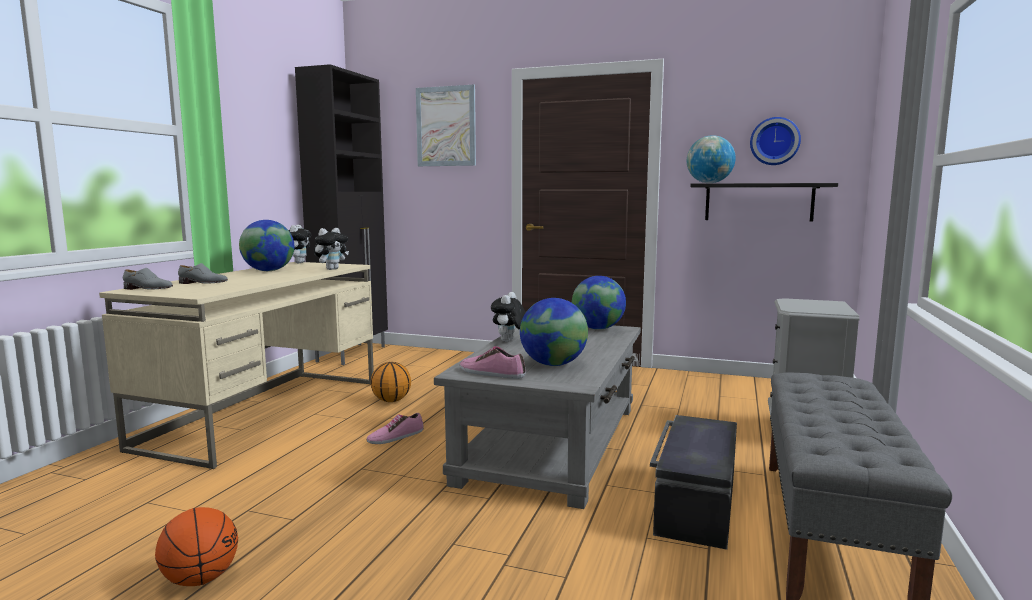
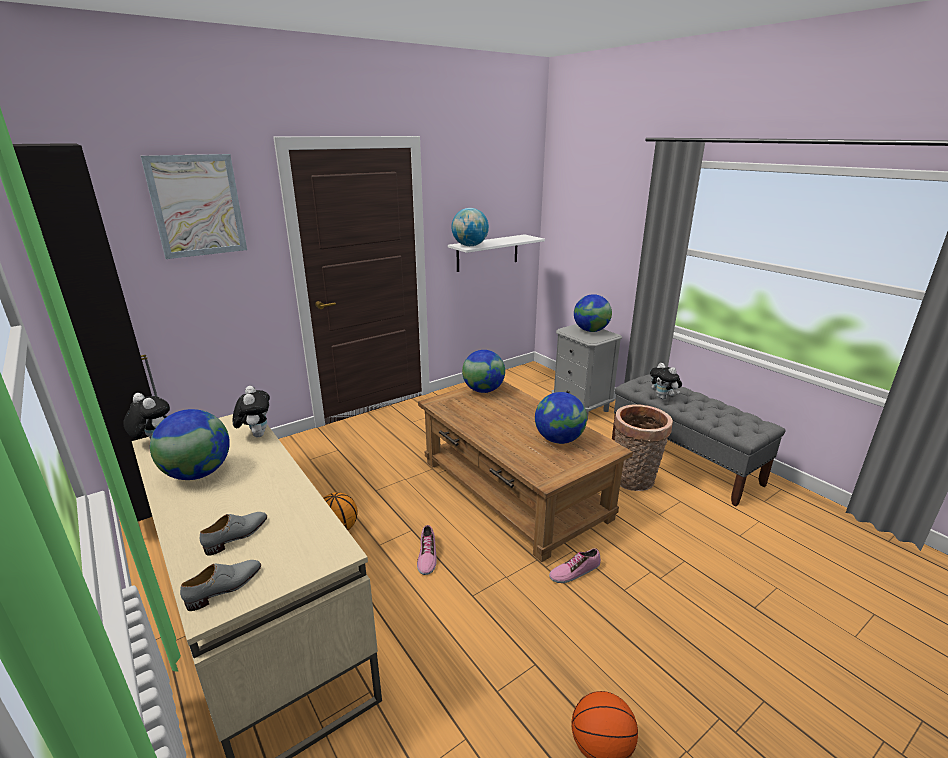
camera: 55 degrees left, 15 degrees up
grey coffee table [434,325,641,509] -> brown coffee table [418,381,633,562]
shoe [460,346,526,379] -> shoe moved to [549,548,601,583]
plush toy [491,292,526,342] -> plush toy moved to [650,363,682,400]
black storage box [650,415,737,550] -> basket [614,404,673,491]
black shelf [690,183,838,222] -> white shelf [448,234,545,272]
wall clock [750,117,801,165] -> none
none -> globe [574,294,612,332]

